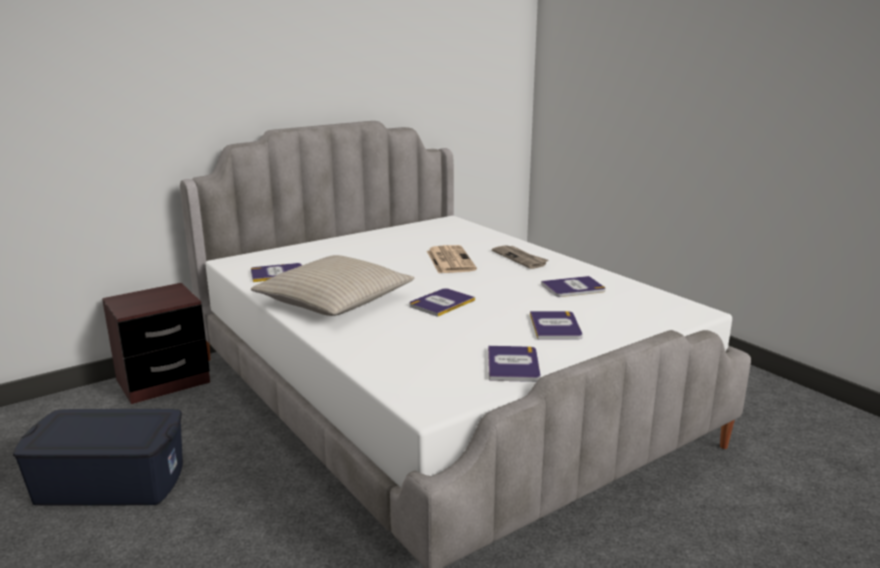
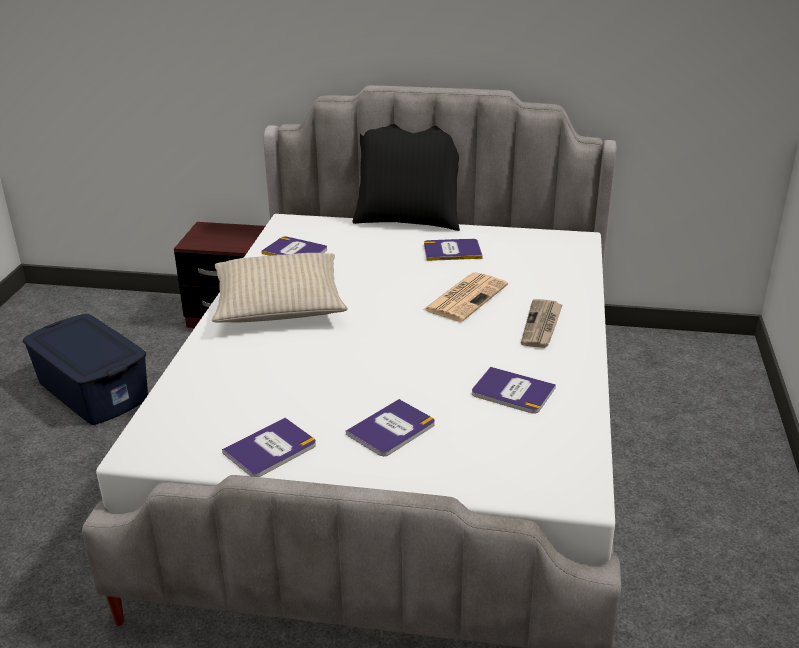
camera: 45 degrees right, 10 degrees up
book [409,288,475,317] -> book moved to [424,239,483,261]
none -> black pillow [353,124,460,231]

